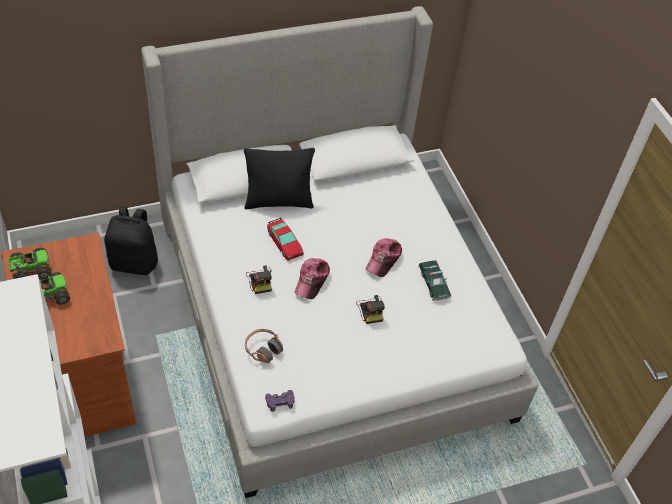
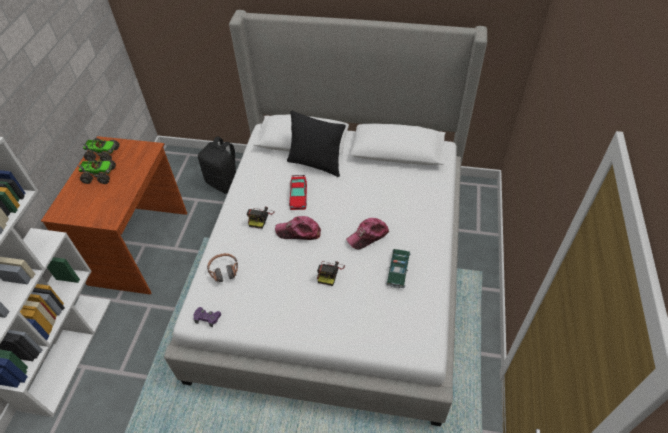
camera: 35 degrees right, 0 degrees up
cap [295,258,330,299] -> cap turned 45 degrees clockwise [275,216,321,240]

